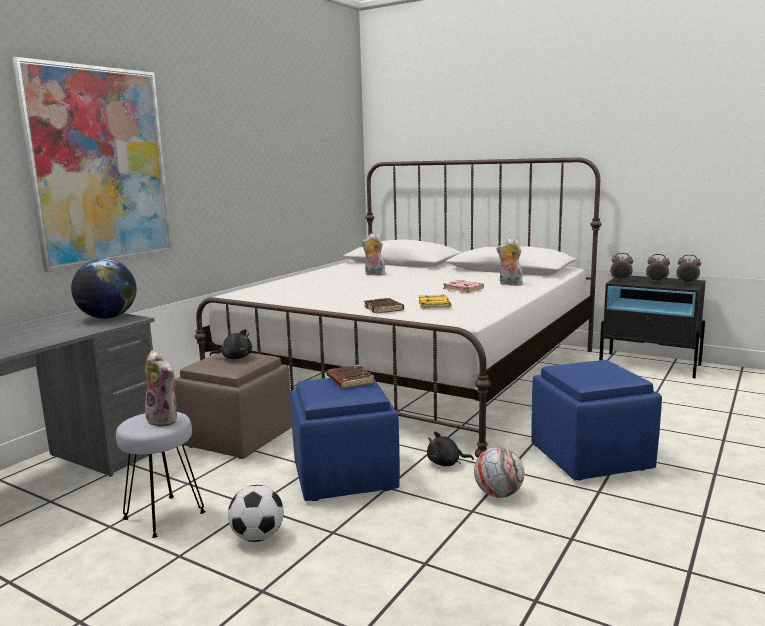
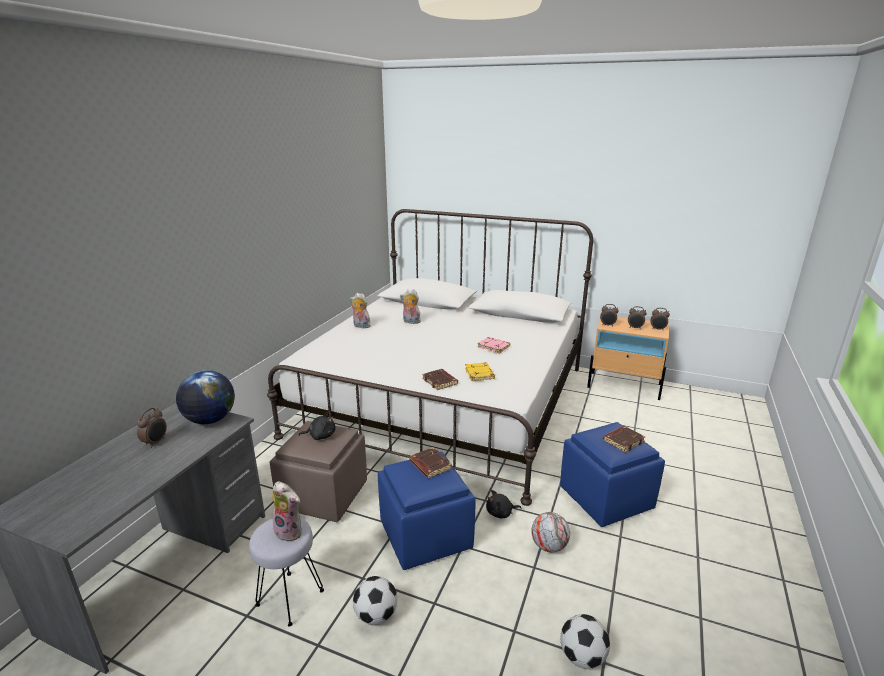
camera: 10 degrees left, 10 degrees up
picture [12,57,172,272] -> none
plush toy [497,239,523,286] -> plush toy moved to [350,293,371,328]
black nightstand [599,276,706,378] -> beige nightstand [587,316,669,400]
none -> alarm clock [137,408,167,448]
none -> football [561,614,610,669]
none -> brown book [603,426,645,452]

